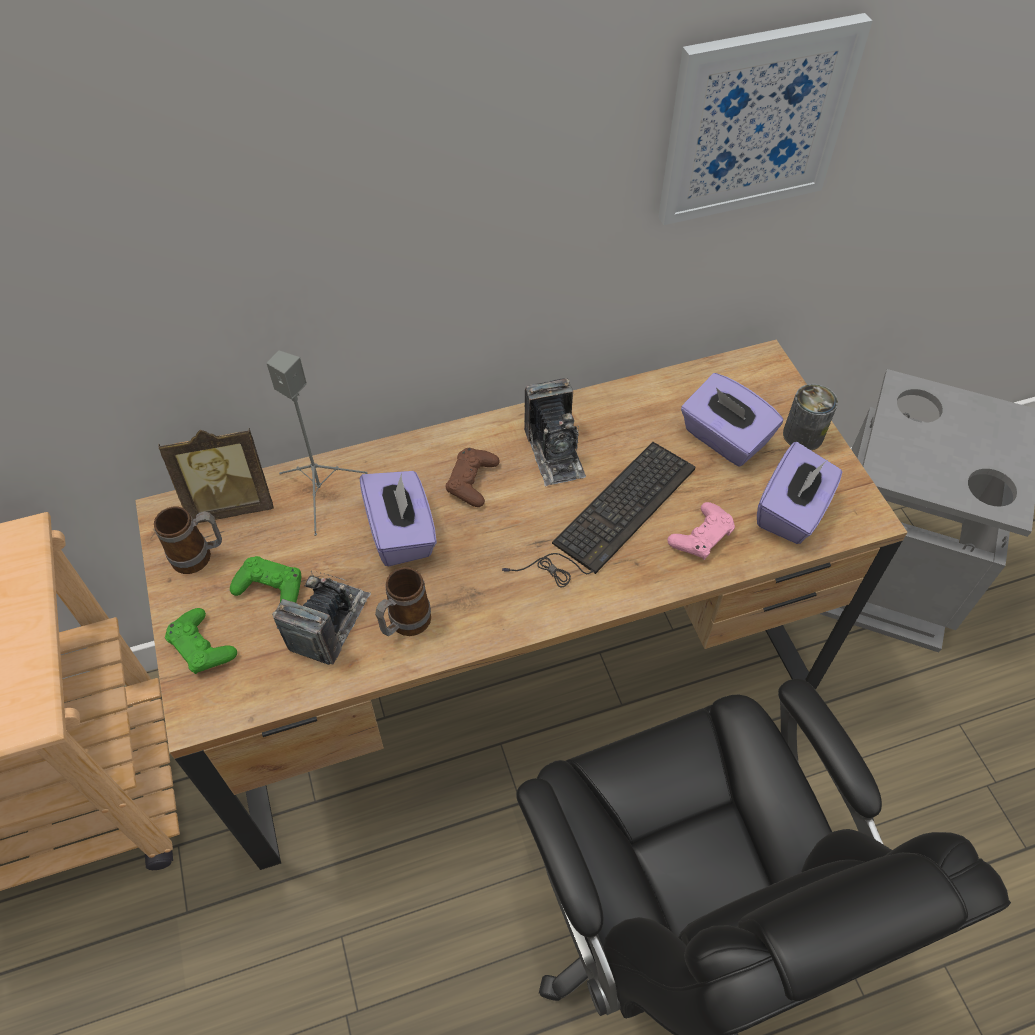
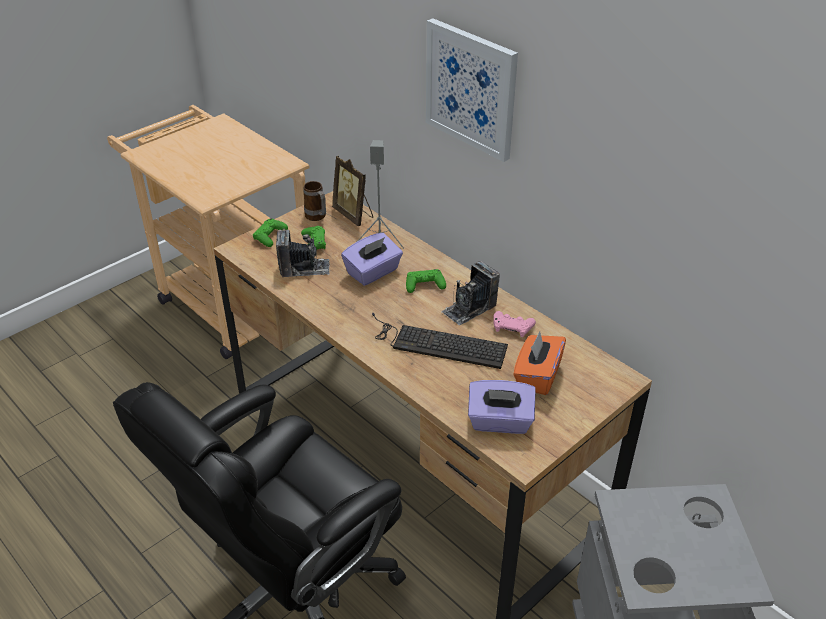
camera: 65 degrees right, 15 degrees down
mug [375,567,431,636] -> none
brown game controller [446,448,500,507] -> green game controller [406,269,446,293]
picture [658,13,873,225] -> picture moved to [426,18,518,162]
pink game controller [667,502,735,560] -> pink game controller moved to [493,311,536,337]
purple tissue box [681,373,783,466] -> orange tissue box [513,331,566,395]
can [783,384,838,450] -> none

